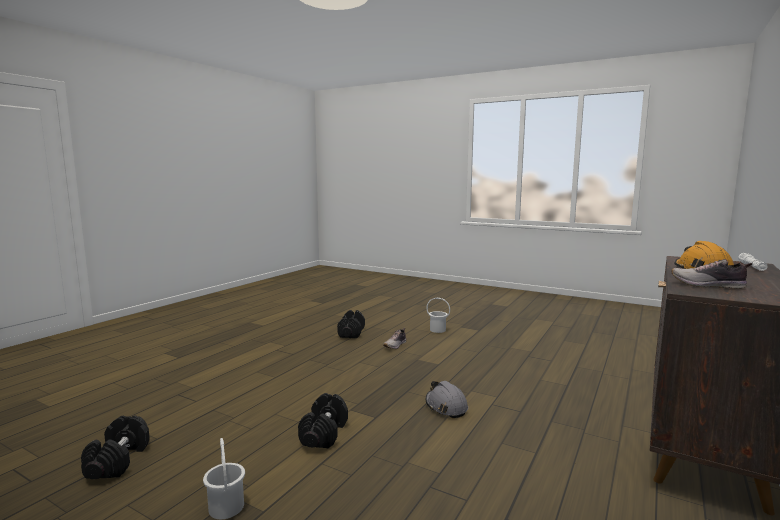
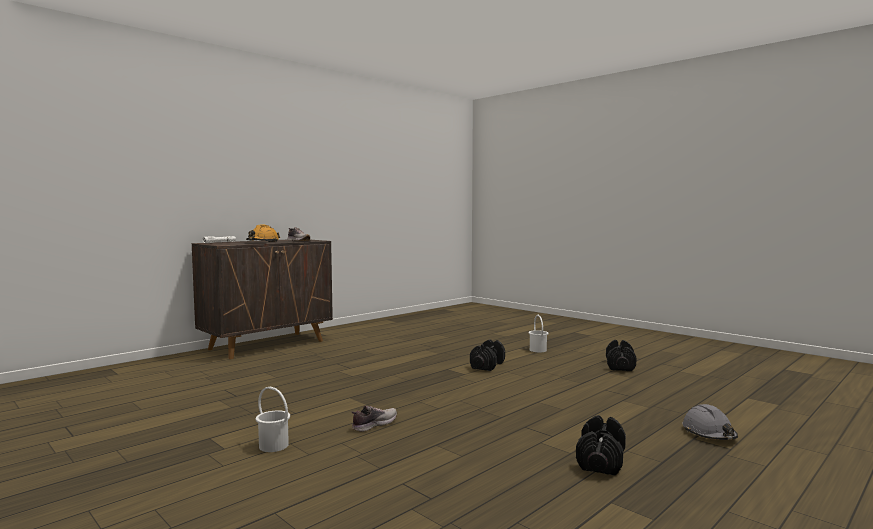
camera: 165 degrees left, 5 degrees down
black dumbbell [337,310,365,338] -> black dumbbell moved to [576,415,626,476]
grey hard hat [426,381,468,418] -> grey hard hat moved to [682,404,738,440]

